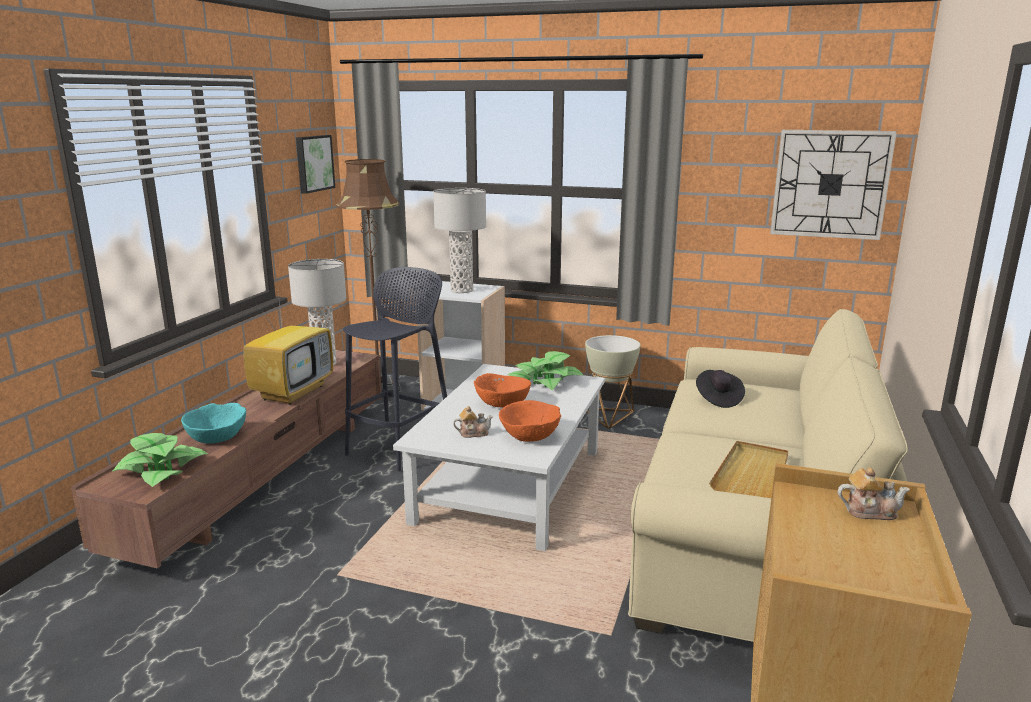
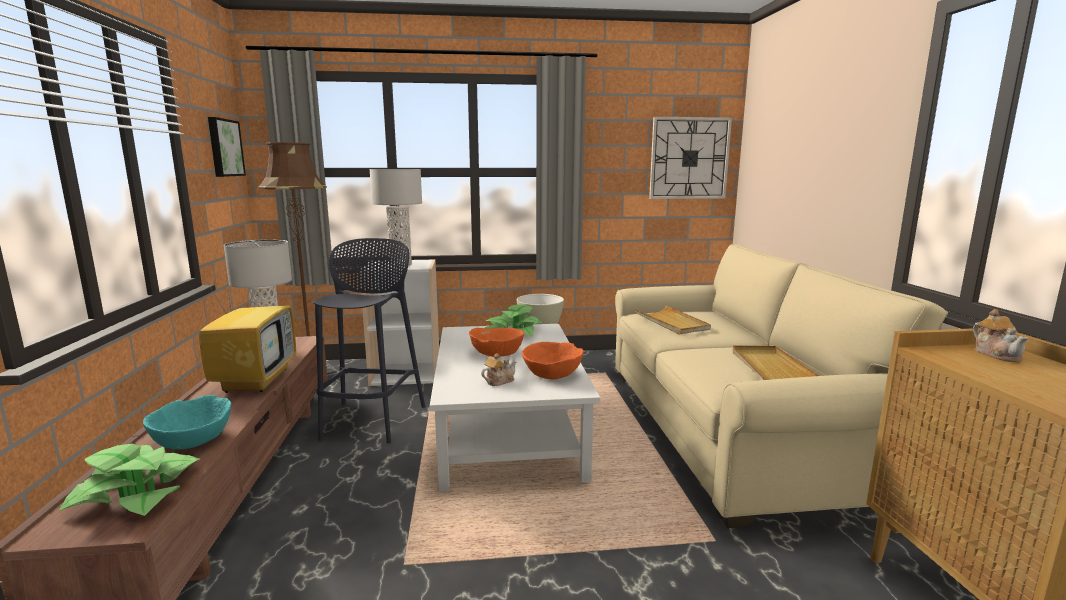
camera: 25 degrees left, 5 degrees down
black hat [696,370,745,408] -> beige tray [634,306,711,334]
teapot [838,467,910,520] -> teapot turned 105 degrees clockwise [973,309,1029,362]

